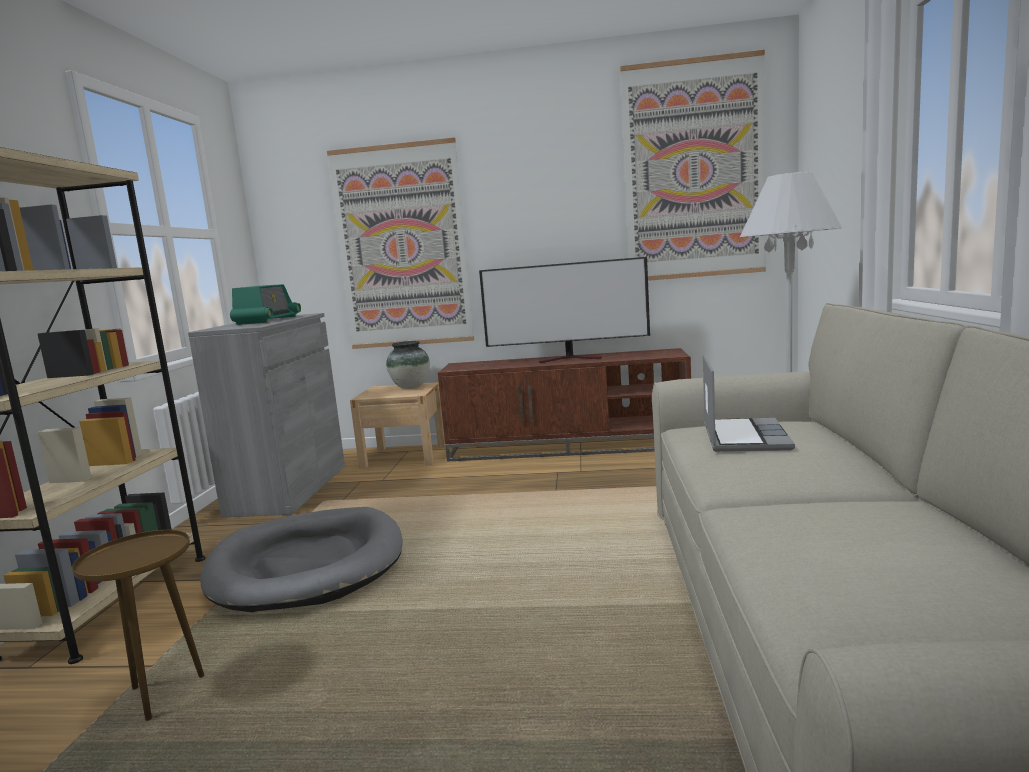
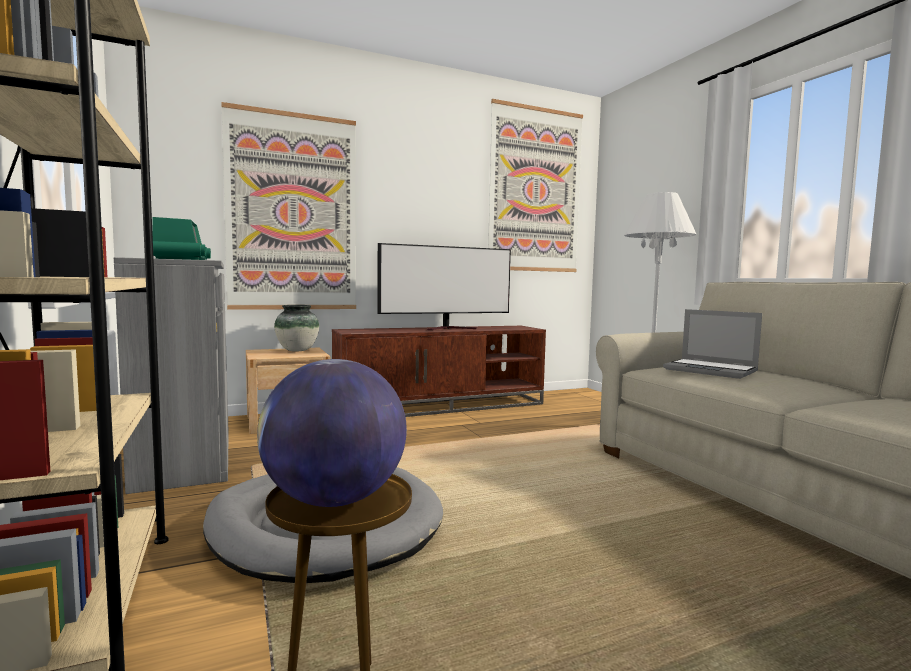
camera: 30 degrees left, 5 degrees down
laptop [703,355,795,452] -> laptop turned 150 degrees clockwise [663,309,762,379]
none -> globe [257,359,407,507]

